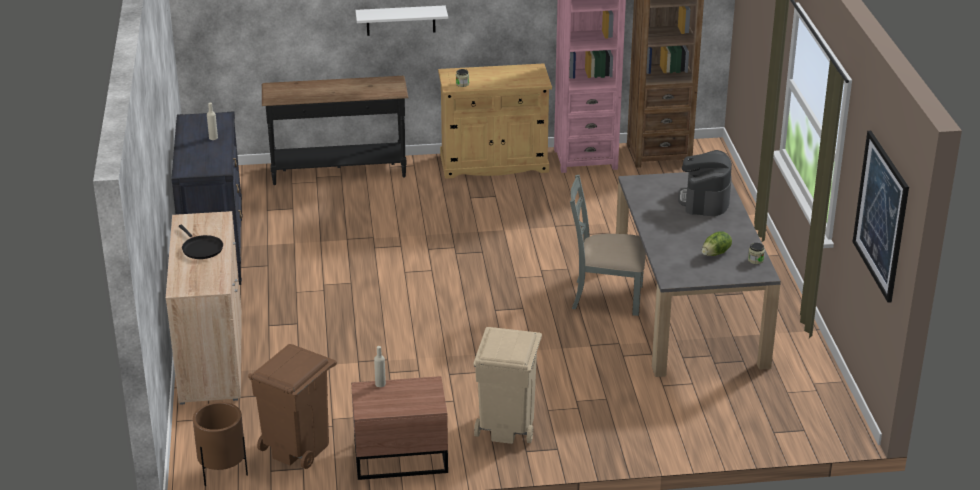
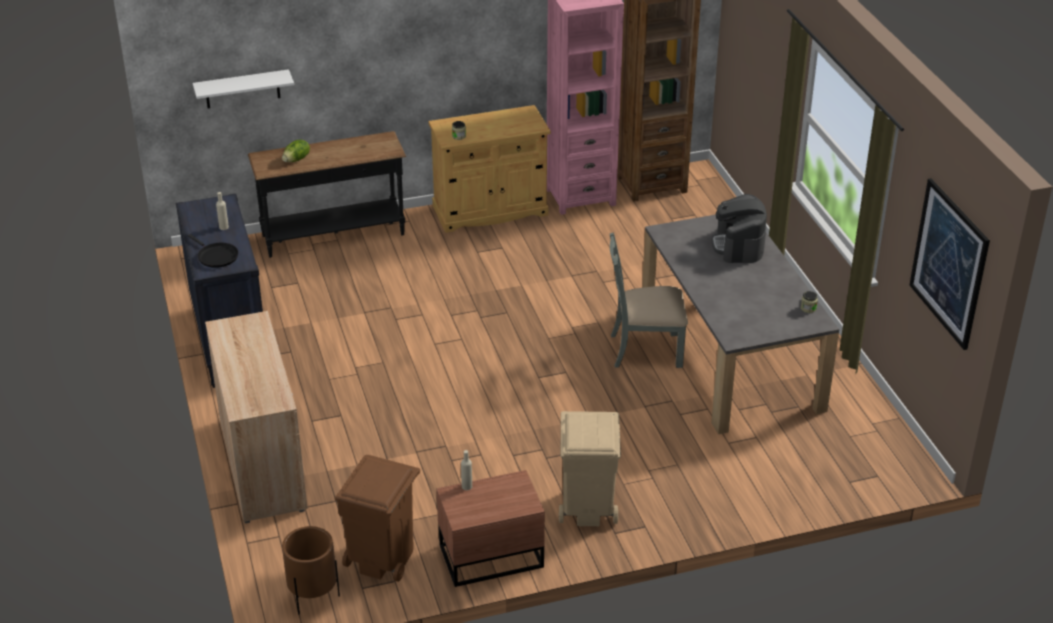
camera: 10 degrees left, 5 degrees up
black frying pan [179,225,223,259] -> black frying pan moved to [188,234,238,268]
white shelf [355,5,448,36] -> white shelf moved to [193,69,294,108]
lettuce [702,231,732,256] -> lettuce moved to [282,139,310,162]

